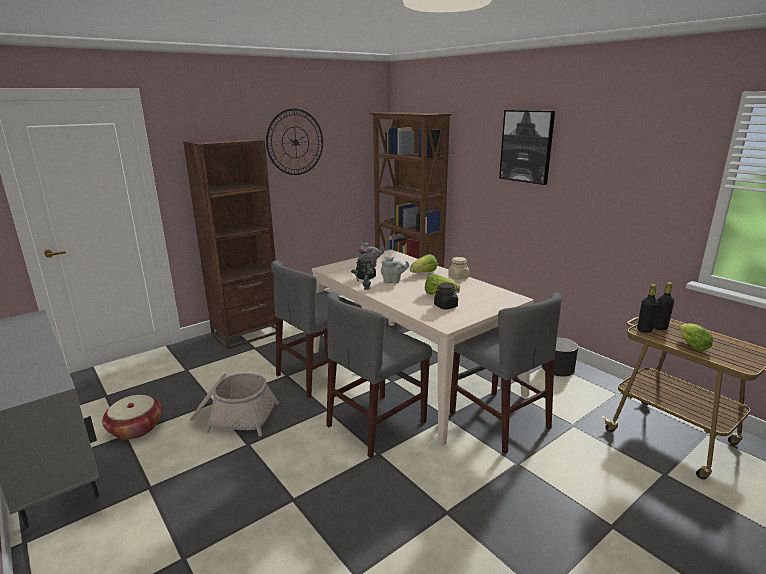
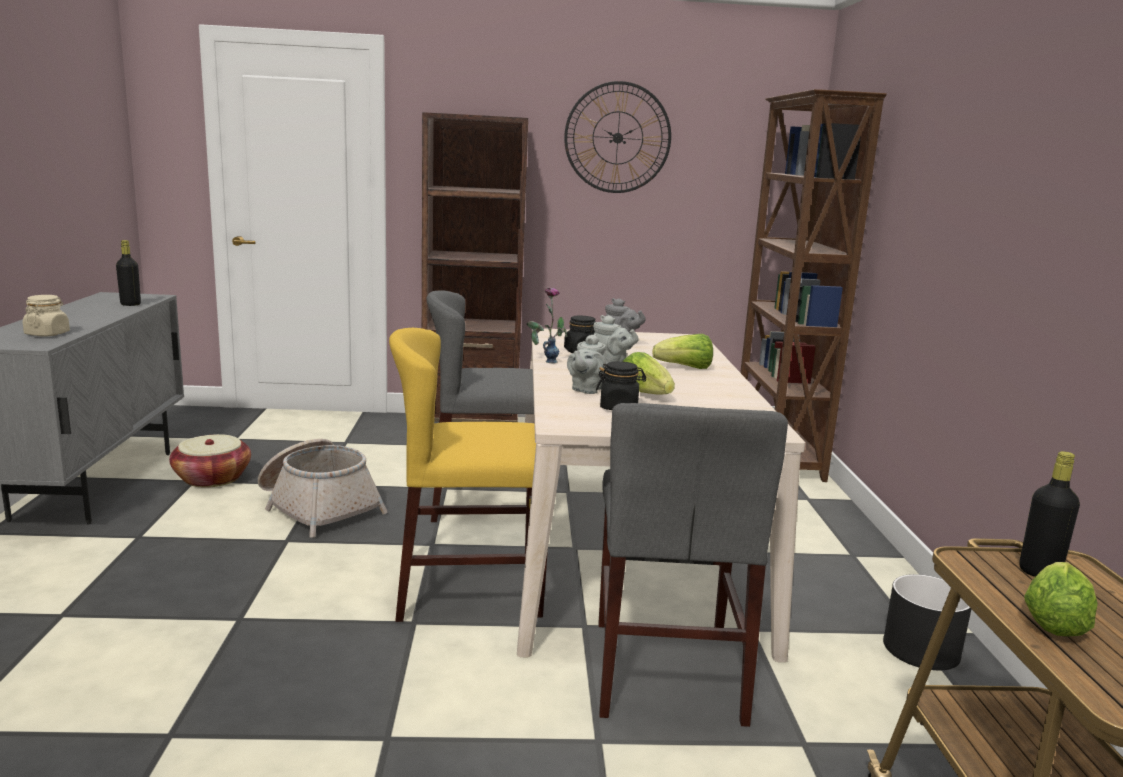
camera: 35 degrees right, 5 degrees down
grey chair [326,292,432,458] -> yellow chair [389,328,548,622]
beige jar [448,257,469,280] -> beige jar moved to [23,295,70,336]
picture [499,110,555,185] -> none
black bottle [637,284,659,333] -> black bottle moved to [116,240,141,306]
none -> grey teapot [567,334,606,394]

